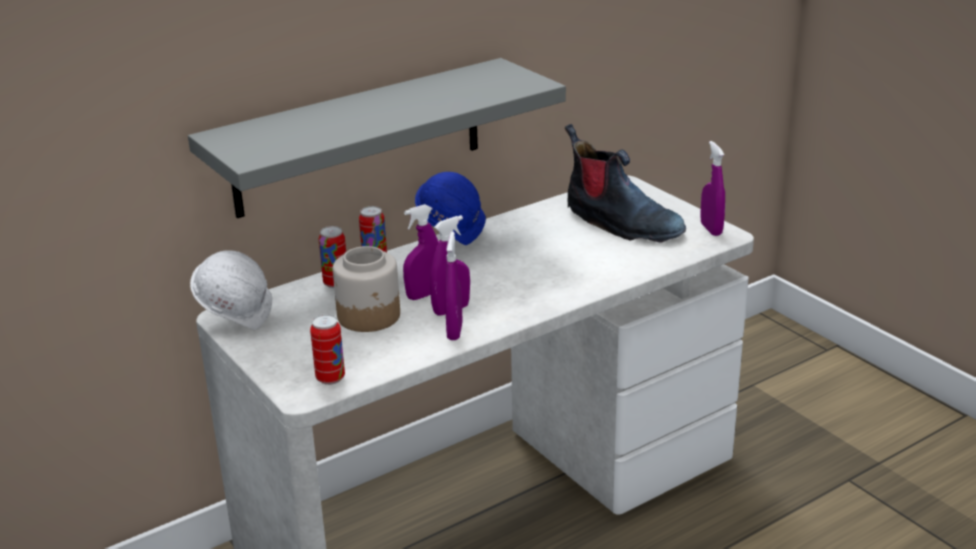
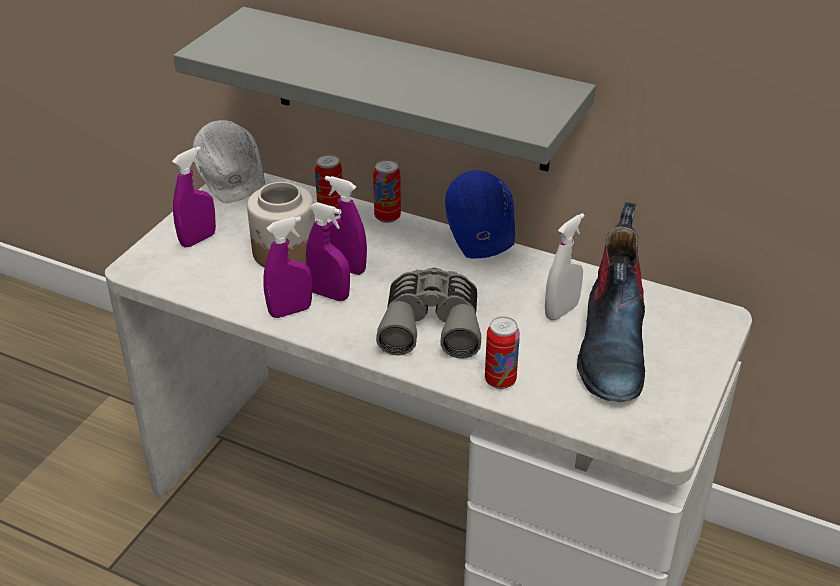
camera: 60 degrees right, 10 degrees up
can [310,314,345,385] -> can moved to [485,316,520,389]
purple spray bottle [700,141,725,236] -> purple spray bottle moved to [172,146,216,248]
none -> grey binoculars [376,267,481,358]
none -> white spray bottle [545,213,585,321]

